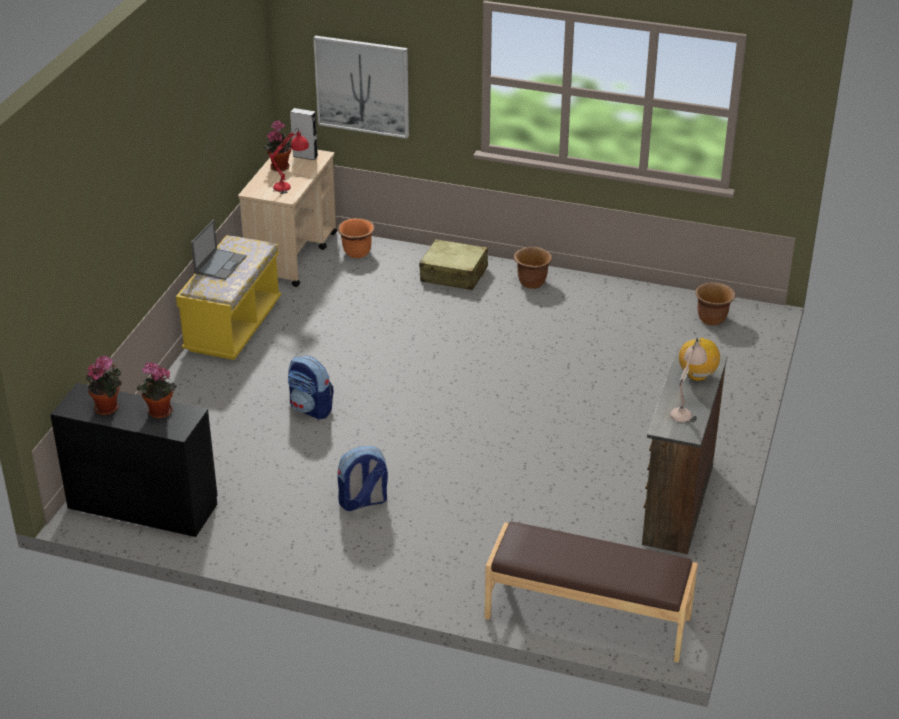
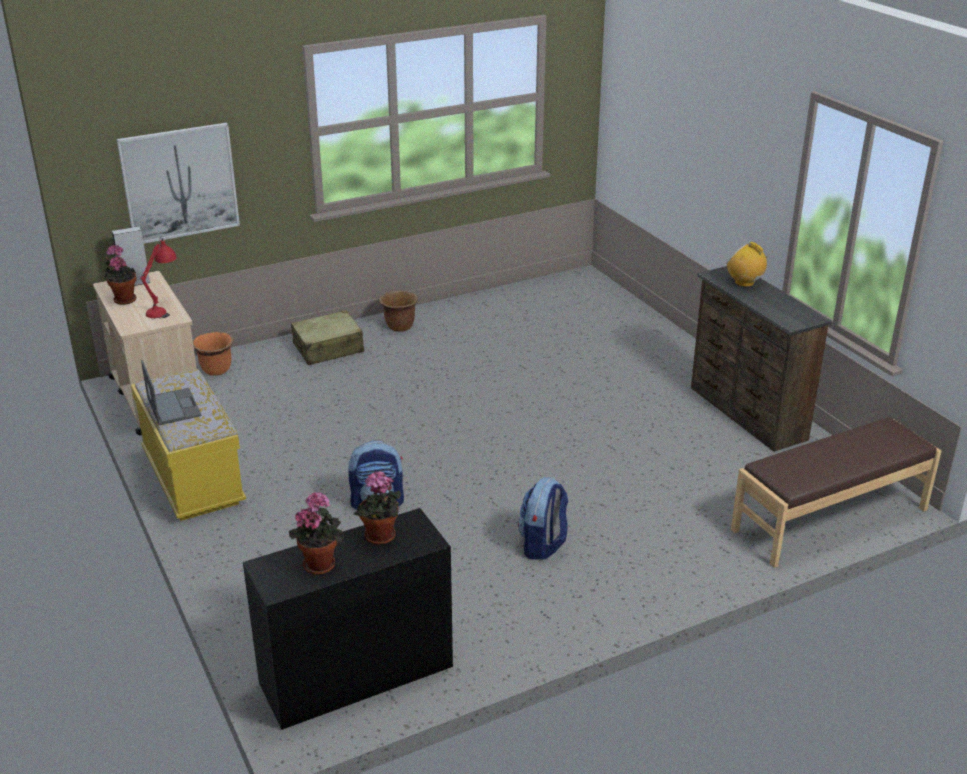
camera: 45 degrees left, 5 degrees down
beige table lamp [670,337,707,424] -> none
brown planter [695,282,736,326] -> none

